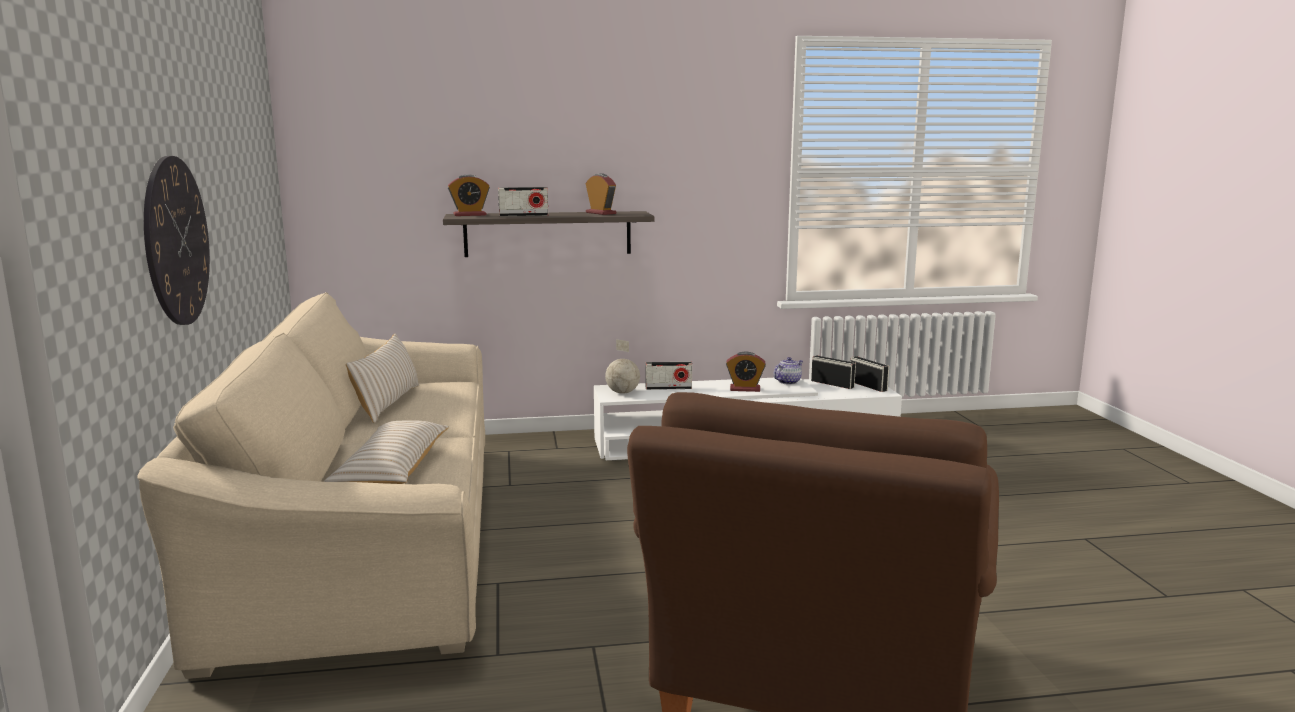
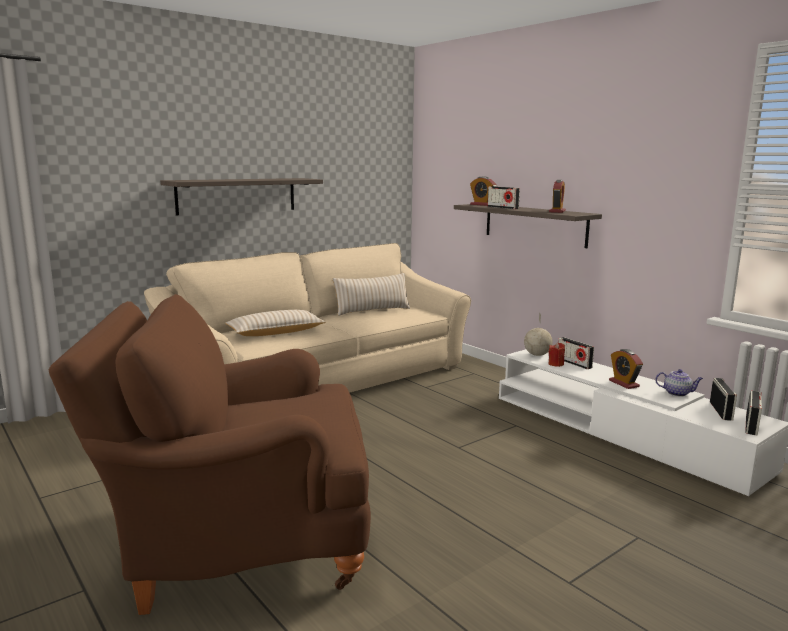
camera: 60 degrees right, 0 degrees up
wall clock [144,156,210,325] -> shelf [160,178,323,215]
none -> red candle [548,343,565,367]

